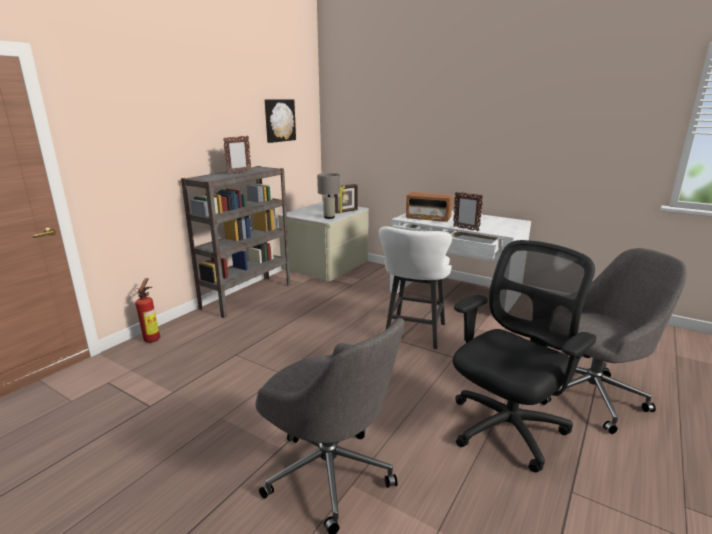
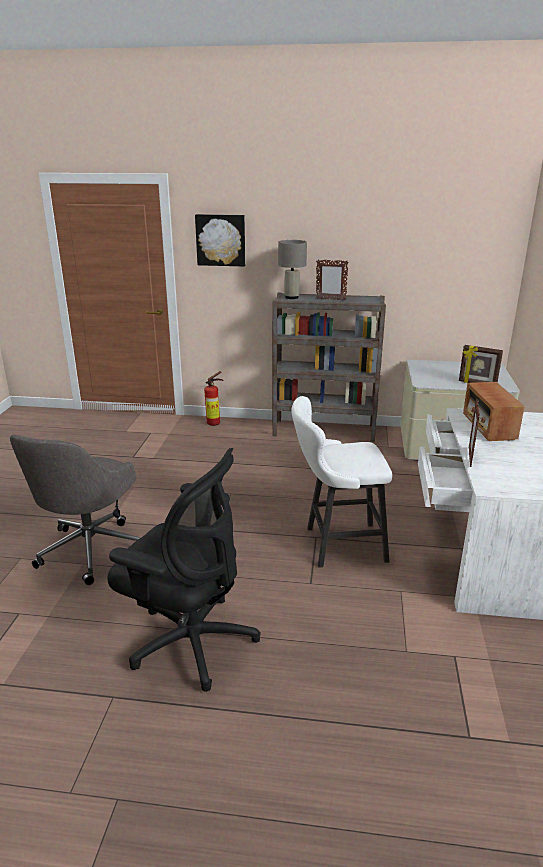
camera: 65 degrees right, 5 degrees up
picture [265,99,296,143] -> picture moved to [195,214,245,267]
grey table lamp [317,173,340,219] -> grey table lamp moved to [278,240,307,299]
grey office chair [541,248,687,434] -> none

